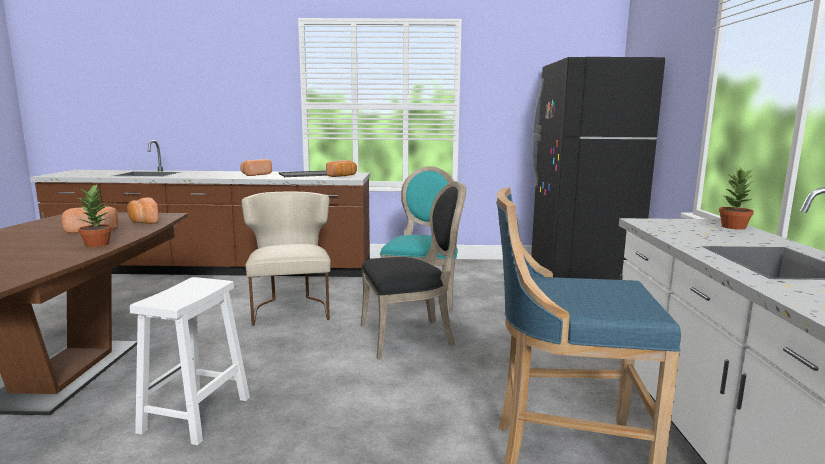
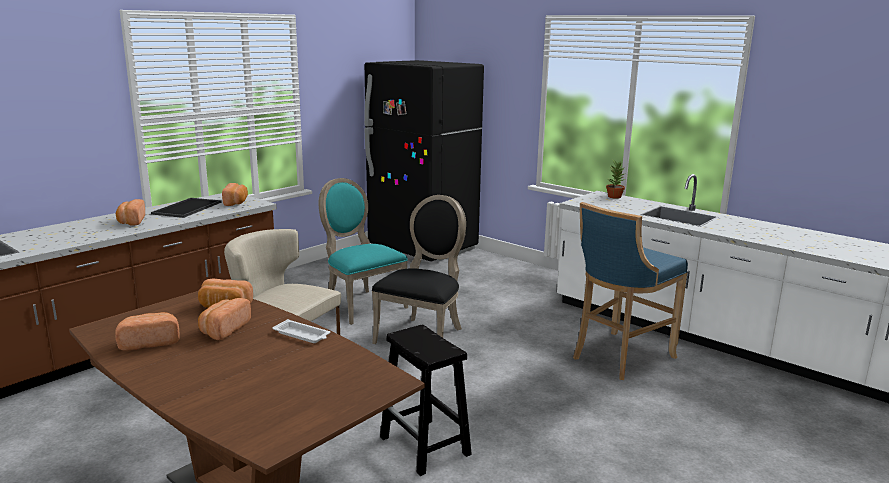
camera: 50 degrees left, 5 degrees up
potted plant [77,184,113,247] -> white tray [272,319,330,343]
white stool [130,277,250,445] -> black stool [380,325,472,476]
none -> bread [115,312,180,350]

